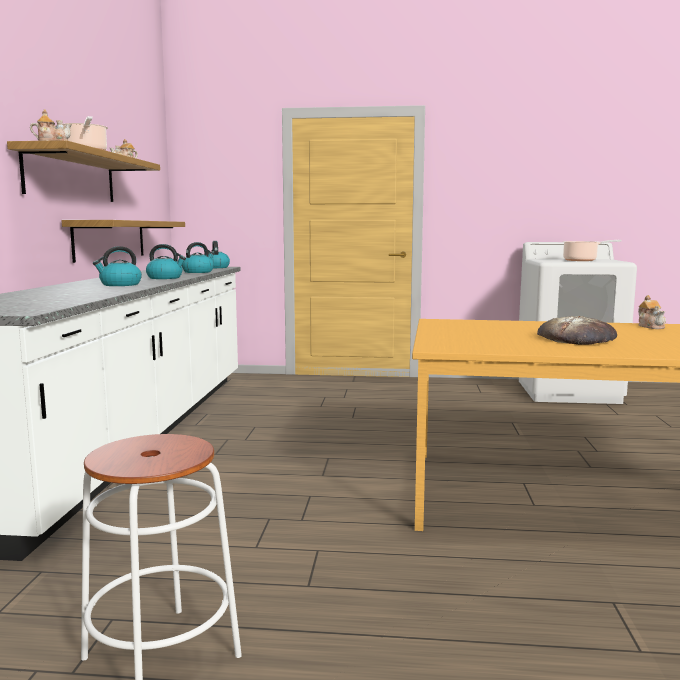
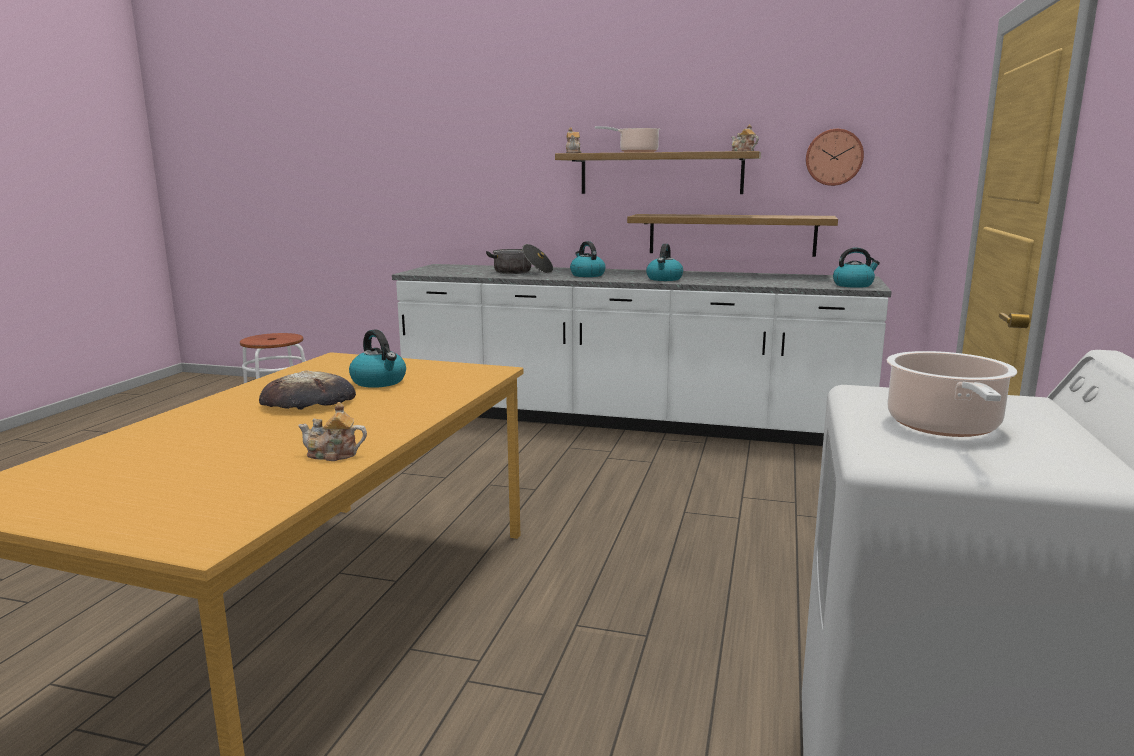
camera: 100 degrees right, 5 degrees up
kettle [182,242,214,273] -> kettle moved to [349,329,406,388]
none -> cooking pot [486,244,553,274]
none -> wall clock [806,129,864,186]

